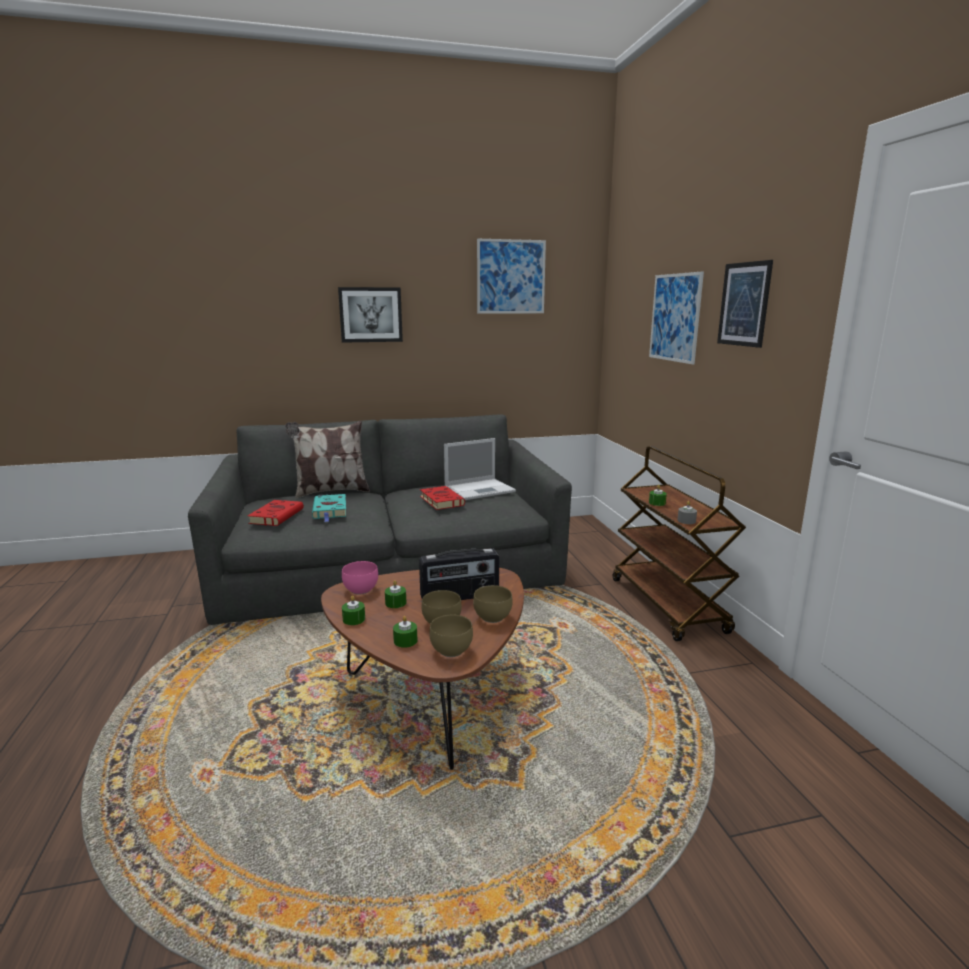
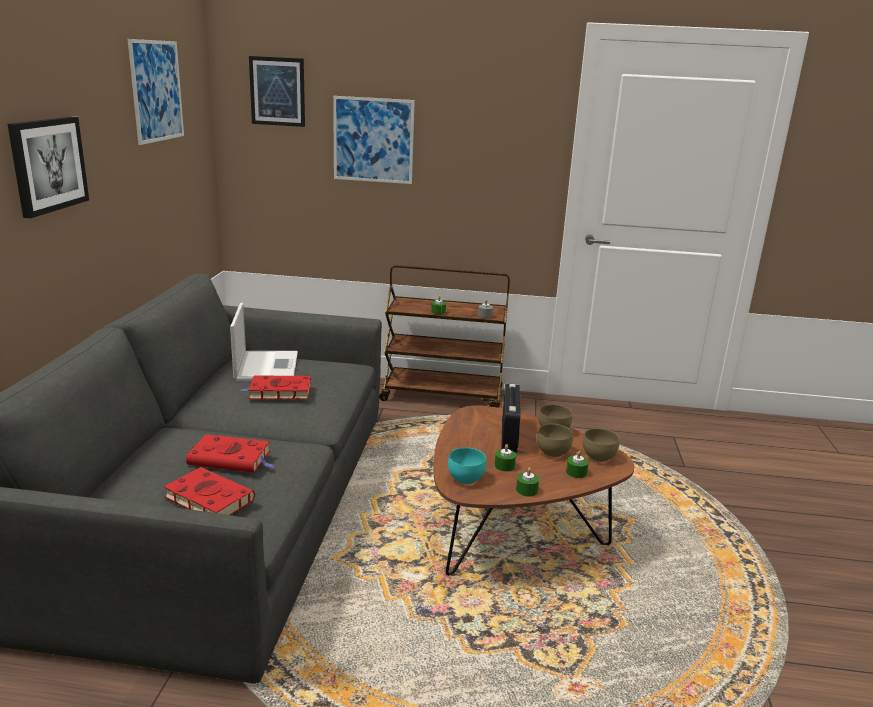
camera: 70 degrees left, 5 degrees up
pillow [285,421,370,499] -> none
turquoise book [312,494,346,522] -> red book [186,434,274,473]
pink bowl [342,561,378,595] -> turquoise bowl [448,447,486,484]
picture [717,260,773,348] -> picture moved to [249,56,305,127]

